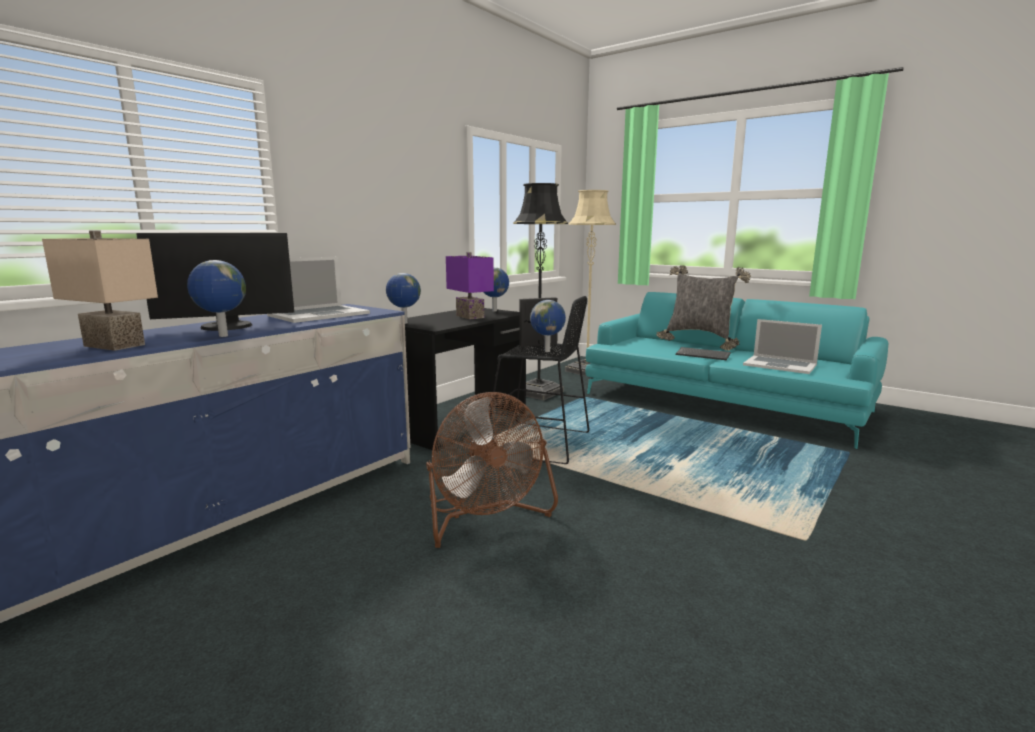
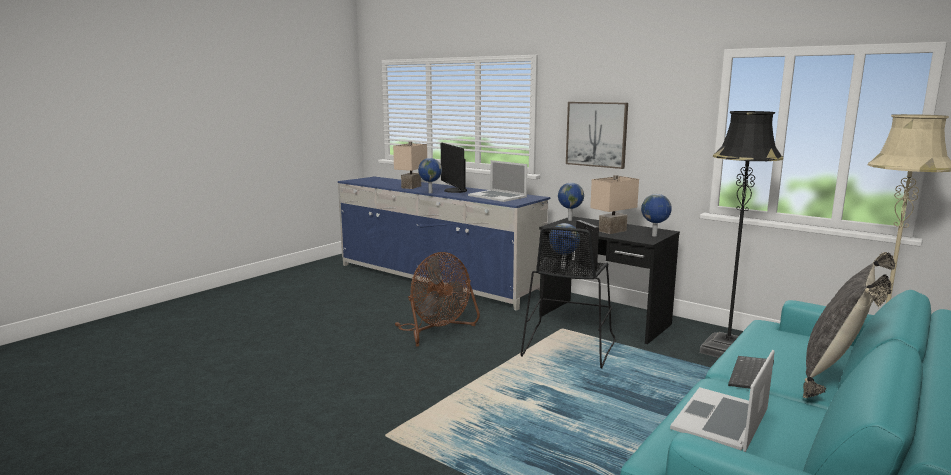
camera: 90 degrees right, 0 degrees up
brown fan [426,392,558,548] -> brown fan turned 105 degrees counterclockwise [395,252,480,347]
purple table lamp [446,252,494,319] -> beige table lamp [590,175,639,234]
none -> picture [566,102,628,169]

